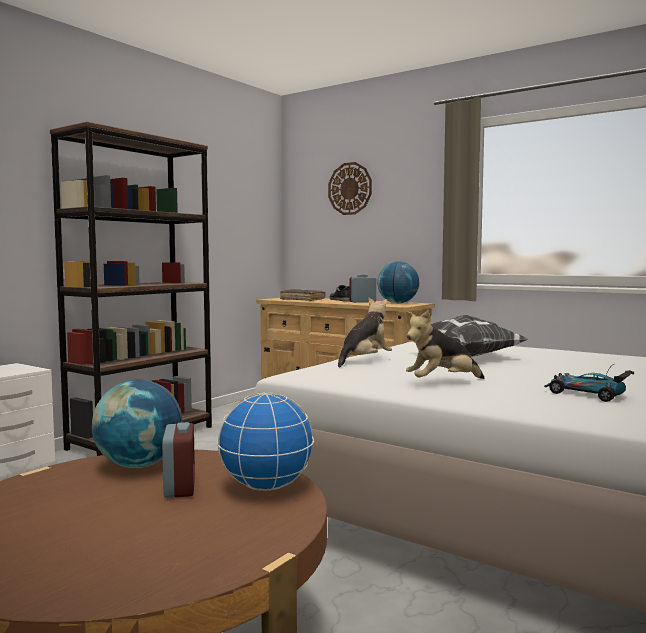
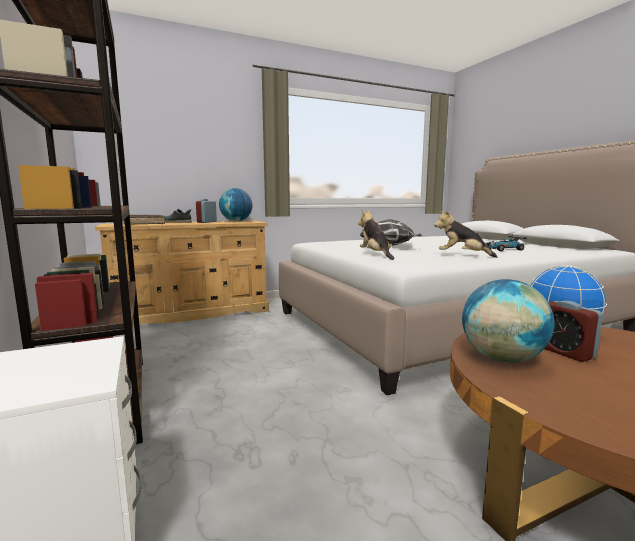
camera: 60 degrees left, 5 degrees up
alarm clock [162,422,195,498] -> alarm clock turned 135 degrees counterclockwise [545,301,603,362]
wall clock [328,162,372,215] -> none
plush toy [406,310,484,379] -> plush toy turned 105 degrees clockwise [434,210,497,258]

